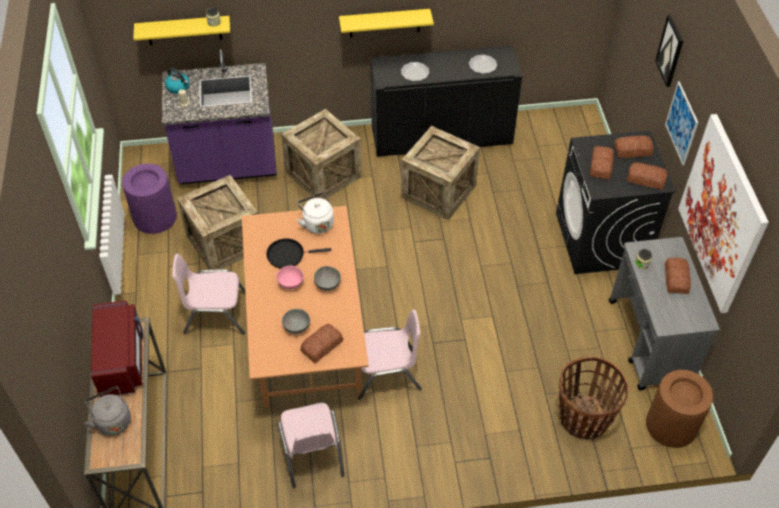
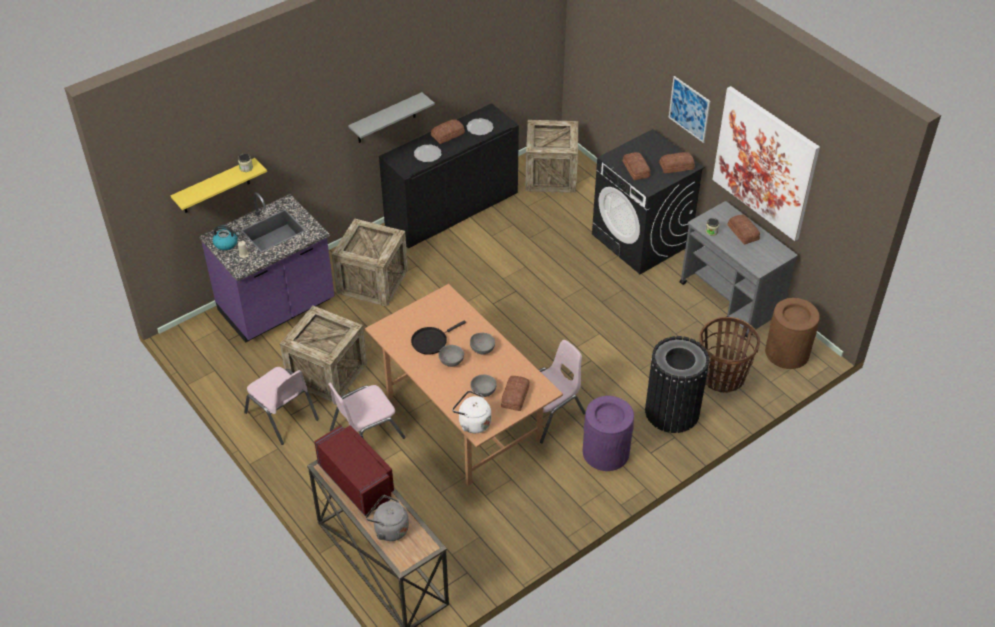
camera: 30 degrees left, 5 degrees down
purple trash can [122,164,177,234] -> purple trash can moved to [583,396,634,471]
pink bowl [276,266,304,289] -> grey bowl [439,345,464,367]
pink chair [277,403,345,488] -> pink chair moved to [244,367,319,445]
white kettle [297,192,334,234] -> white kettle moved to [452,391,491,433]
yellow shelf [339,9,434,38] -> grey shelf [348,92,435,143]
crate [401,126,480,221] -> crate moved to [525,120,578,193]
bread [614,136,654,158] -> bread moved to [431,119,465,144]
picture [655,15,683,87] -> none
none -> black trash can [645,336,709,433]

